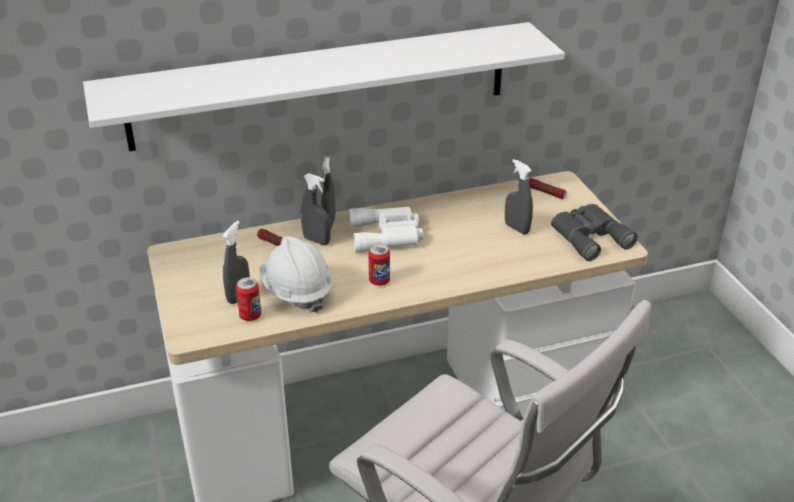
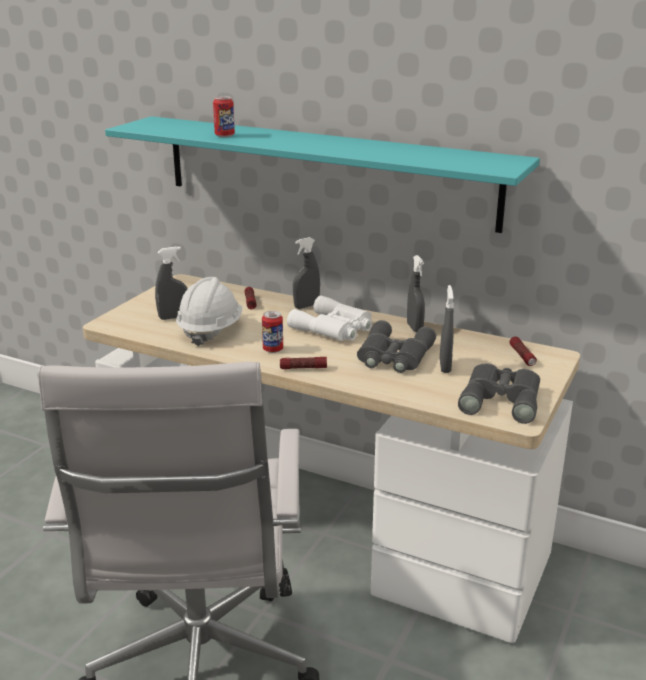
camera: 45 degrees right, 10 degrees down
white shelf [83,22,565,151] -> turquoise shelf [105,116,540,233]
can [236,277,261,321] -> can moved to [213,96,235,137]
grey spray bottle [301,173,331,245] -> grey spray bottle moved to [407,255,425,333]
none -> flashlight [280,357,327,369]
none -> grey binoculars [357,320,436,373]

